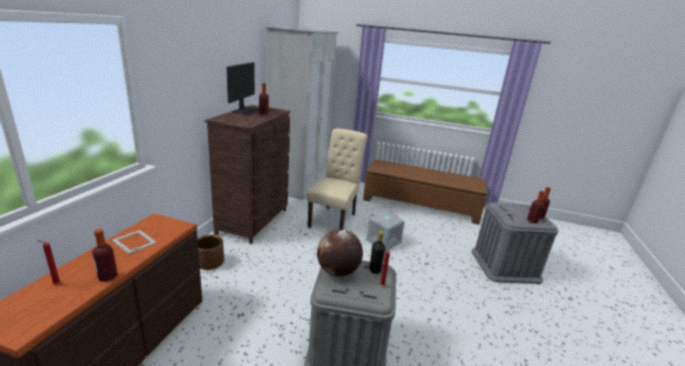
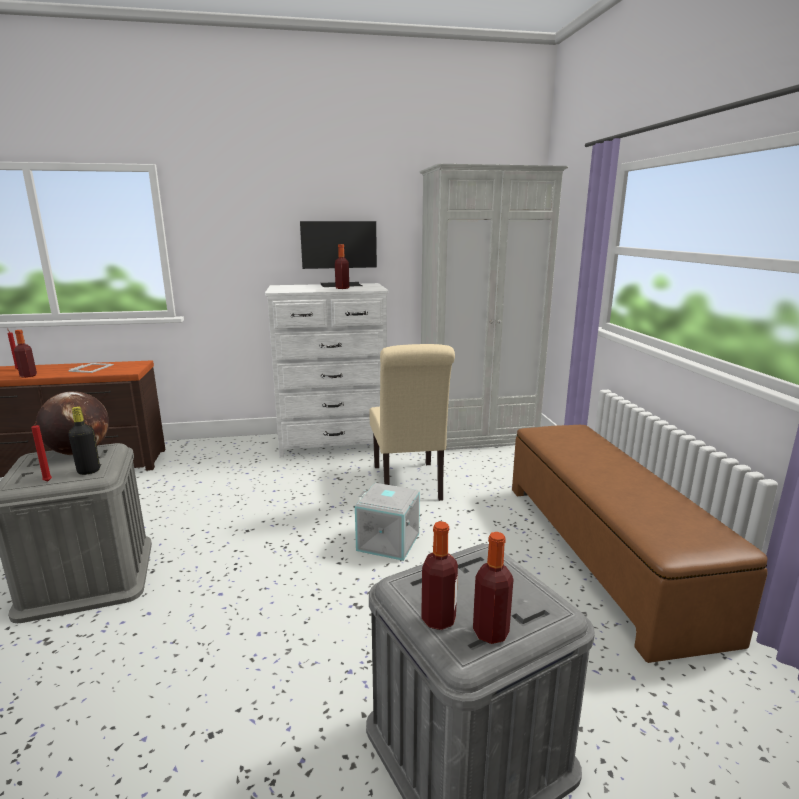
camera: 65 degrees right, 5 degrees down
brown planter [197,235,224,270] -> none
brown dresser [205,105,290,244] -> white dresser [265,283,388,457]
beige chair [307,129,368,230] -> beige chair turned 90 degrees clockwise [369,344,455,501]

